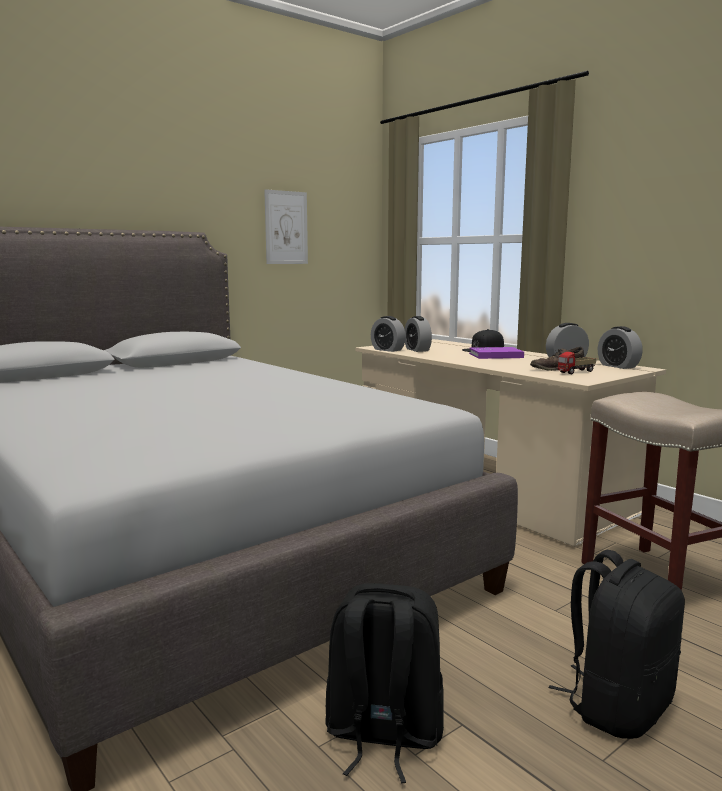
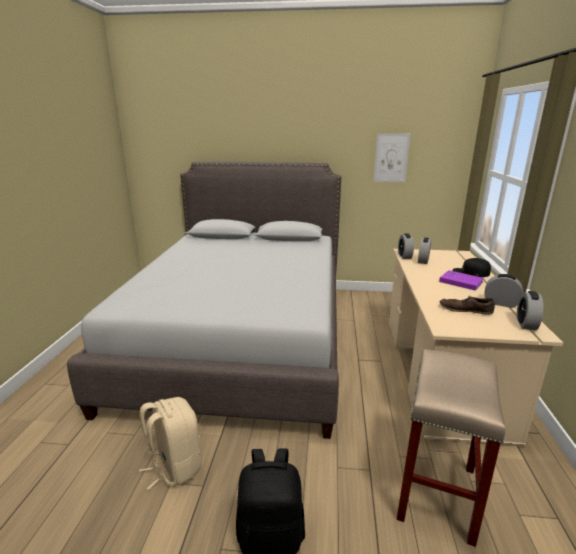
camera: 45 degrees right, 10 degrees up
black backpack [325,583,444,783] -> beige backpack [139,397,202,490]
toy truck [558,352,596,374] -> none

